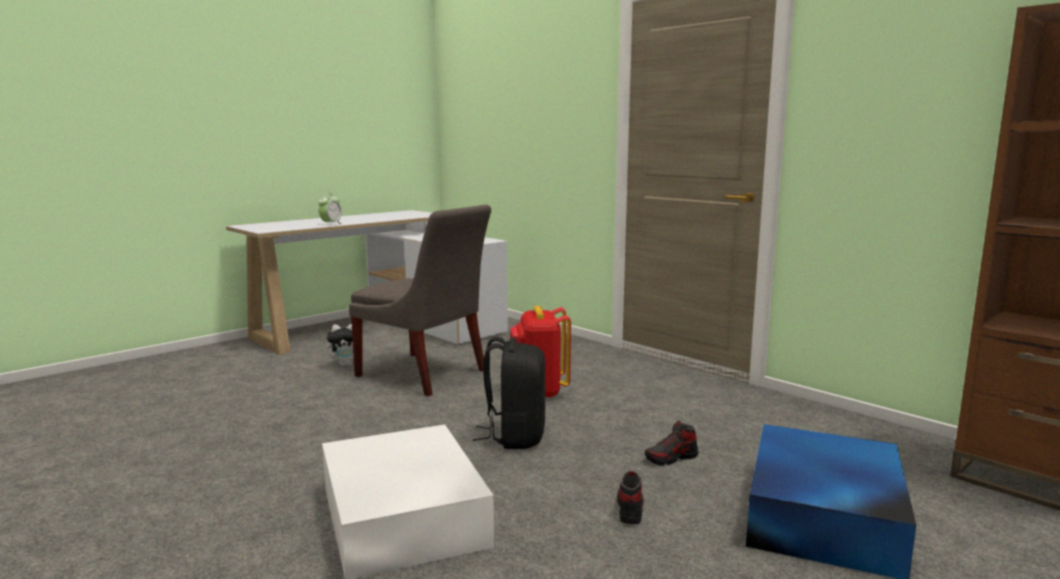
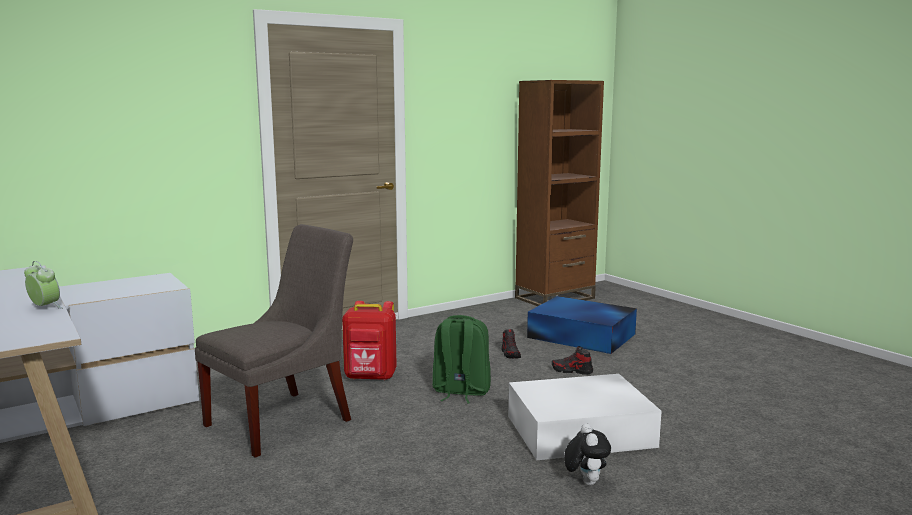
camera: 80 degrees left, 0 degrees up
plush toy [326,324,368,366] -> plush toy moved to [564,423,611,485]
black backpack [472,337,545,449] -> green backpack [432,315,491,403]

